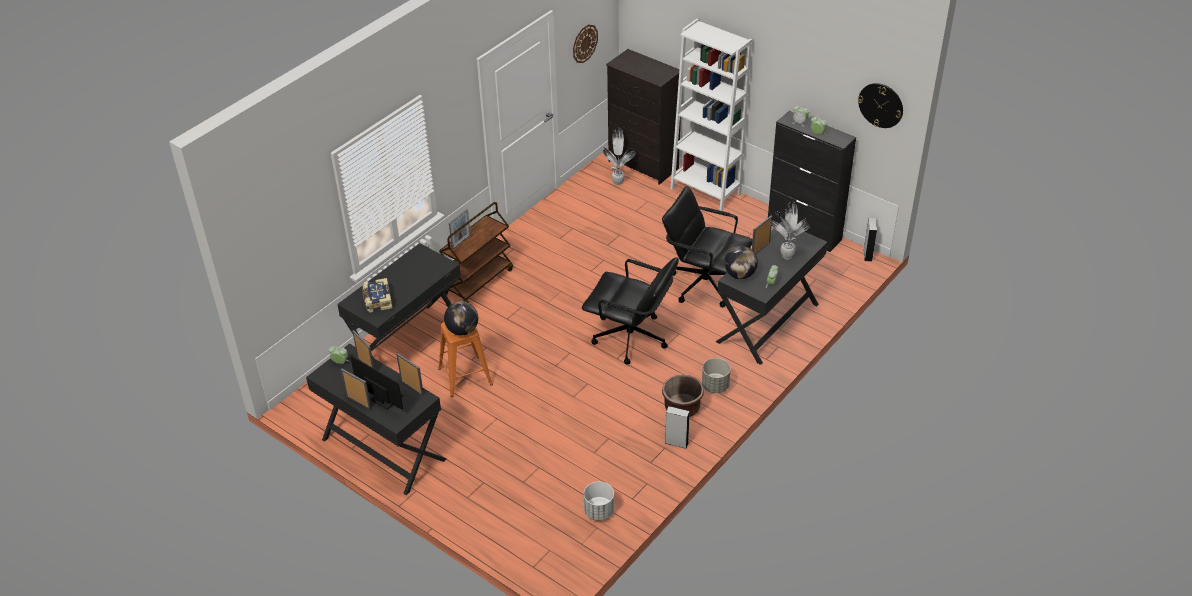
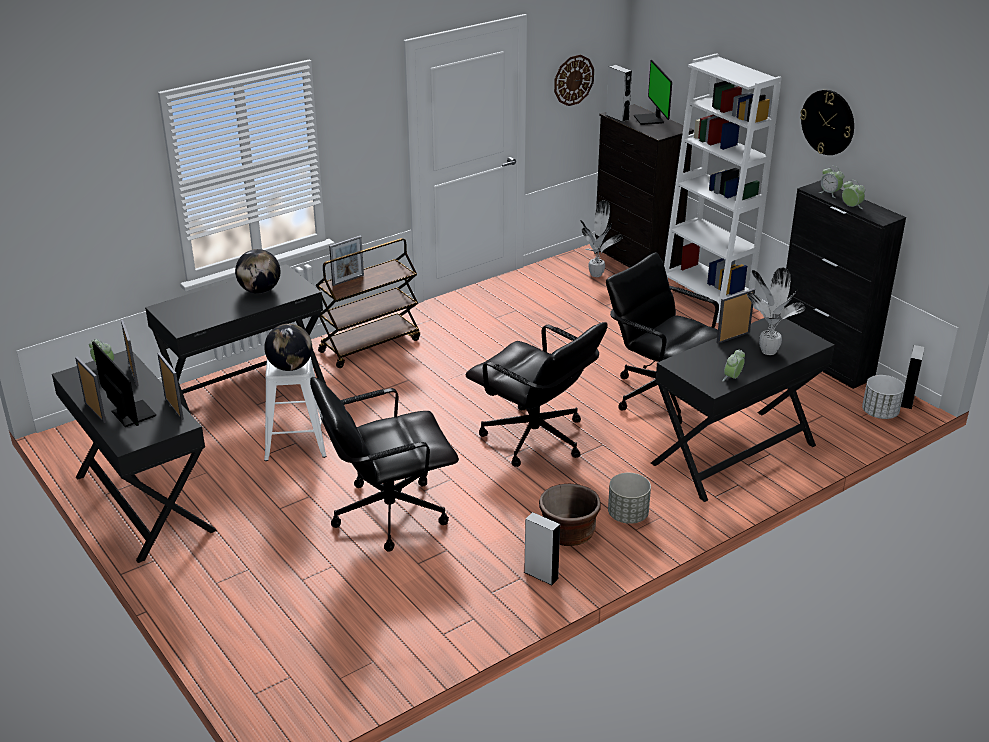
camera: 15 degrees right, 10 degrees down
book [363,278,393,313] -> none
orange stool [438,322,493,397] -> white stool [264,357,327,461]
white planter [584,482,614,521] -> white planter moved to [862,375,905,419]
globe [724,246,758,279] -> globe moved to [235,249,281,294]
wall clock [858,83,903,128] -> wall clock moved to [800,90,854,155]
none -> black office chair [310,377,459,552]
none -> grey speaker [606,65,632,122]
none -> monitor [634,60,672,125]

